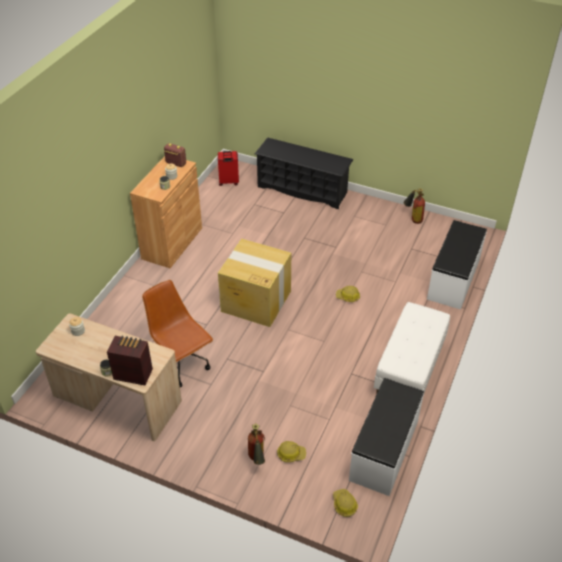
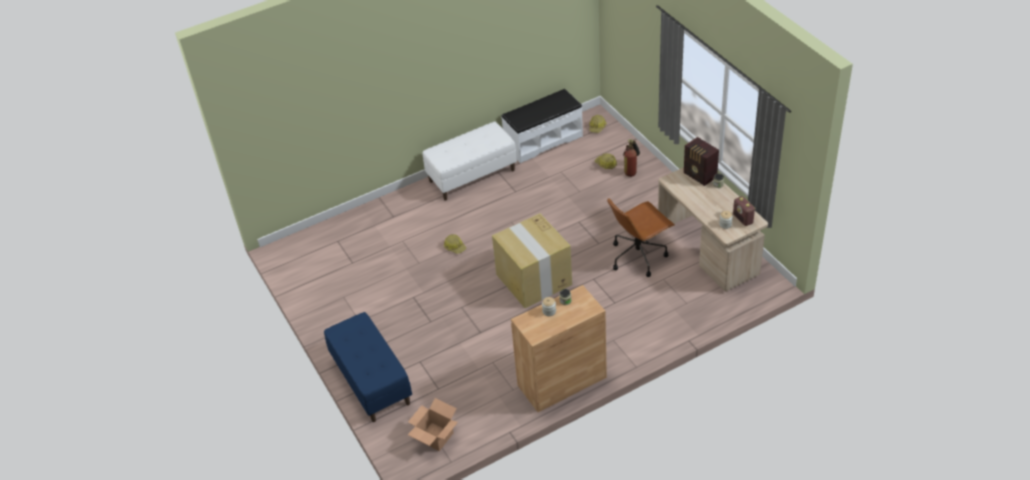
camera: 140 degrees left, 0 degrees up
brown office chair [142,280,213,388] -> brown office chair turned 60 degrees clockwise [607,198,675,277]
radio [164,143,186,167] -> radio moved to [733,196,756,226]
red suitcase [218,151,239,186] -> cardboard box [408,398,458,451]
black shoe rack [255,137,354,209] -> blue bench [324,312,412,422]
fire extinguisher [404,188,425,224] -> none
white bench [427,220,487,310] -> none

